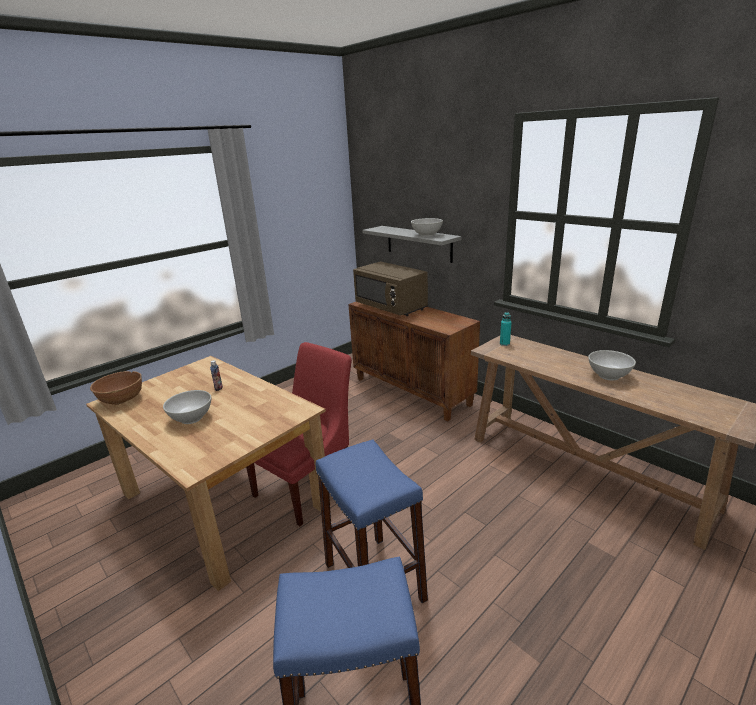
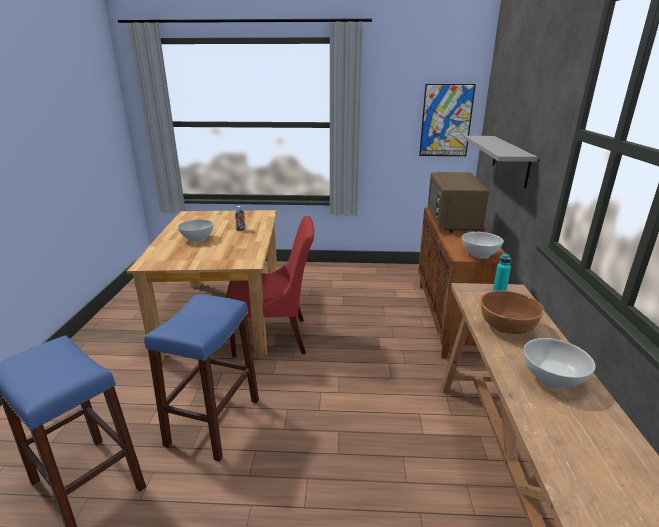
camera: 45 degrees right, 0 degrees up
brown bowl [90,371,142,405] -> brown bowl moved to [480,291,544,334]
white bowl [411,218,443,237] -> white bowl moved to [462,232,504,259]
none -> picture [419,84,476,156]

